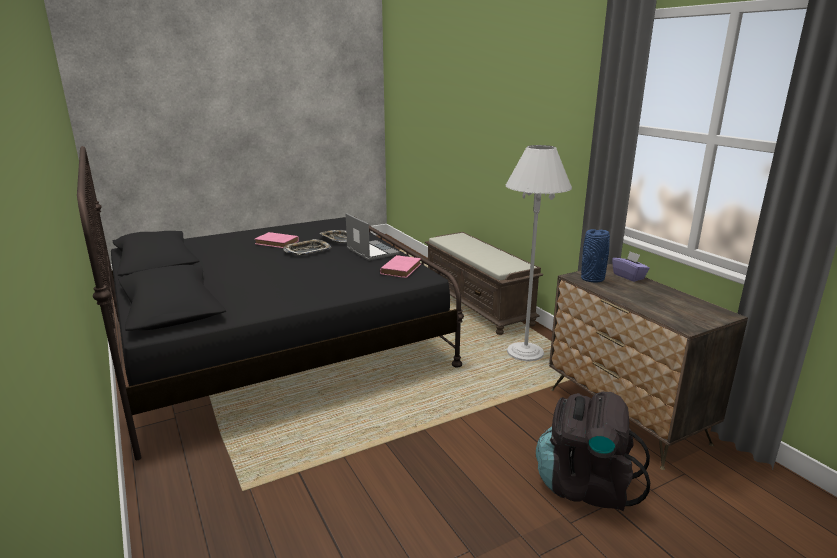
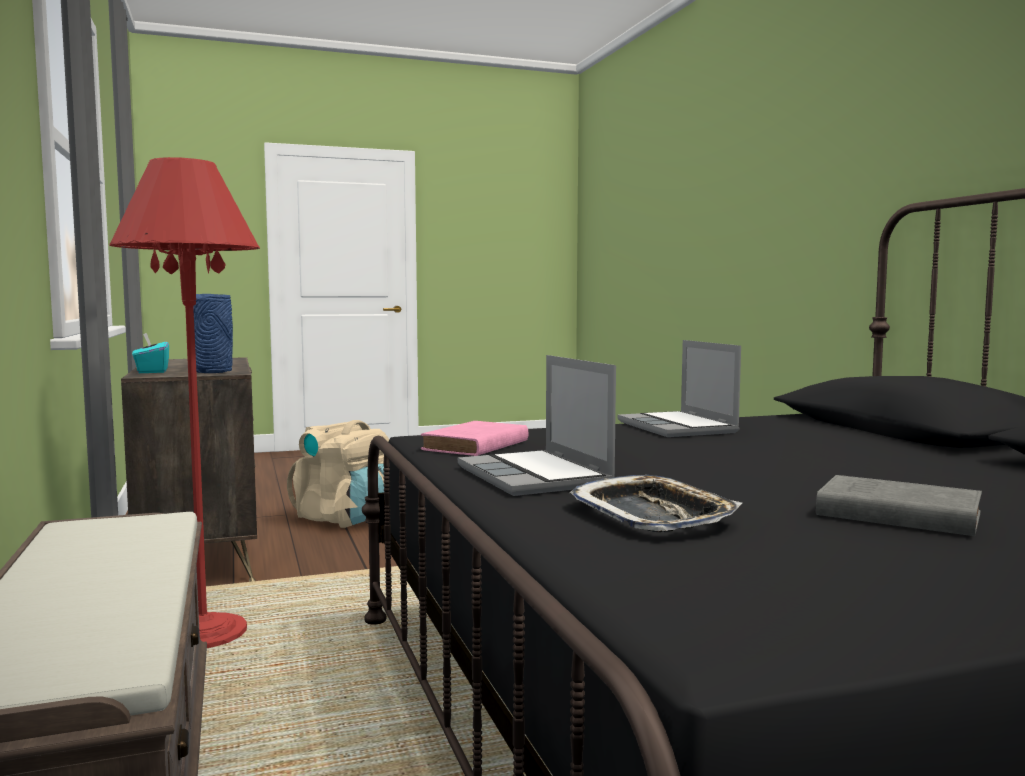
camera: 170 degrees left, 15 degrees down
pink book [255,232,299,248] -> grey book [816,475,982,536]
tray [283,239,331,255] -> none
white floor lamp [506,145,572,361] -> red floor lamp [109,157,260,648]
black backpack [536,392,650,511] -> beige backpack [287,420,389,528]
purple tissue box [612,251,650,282] -> turquoise tissue box [132,333,169,373]
none -> laptop [617,340,741,437]

